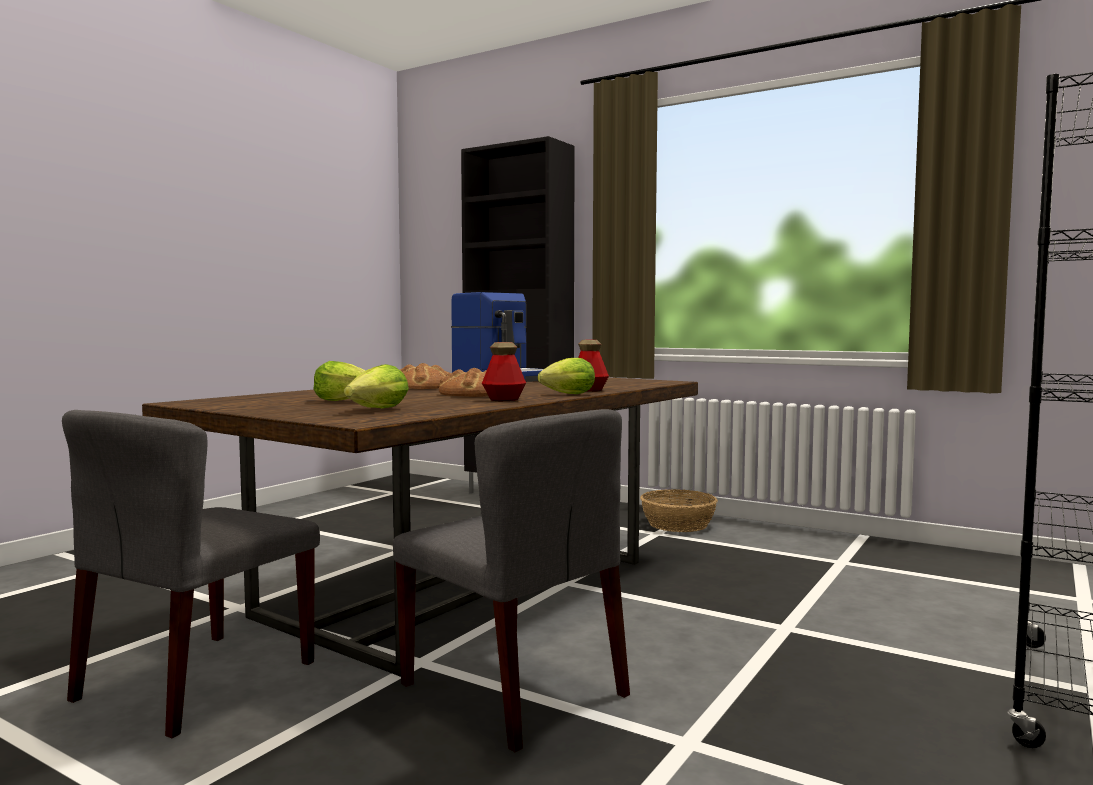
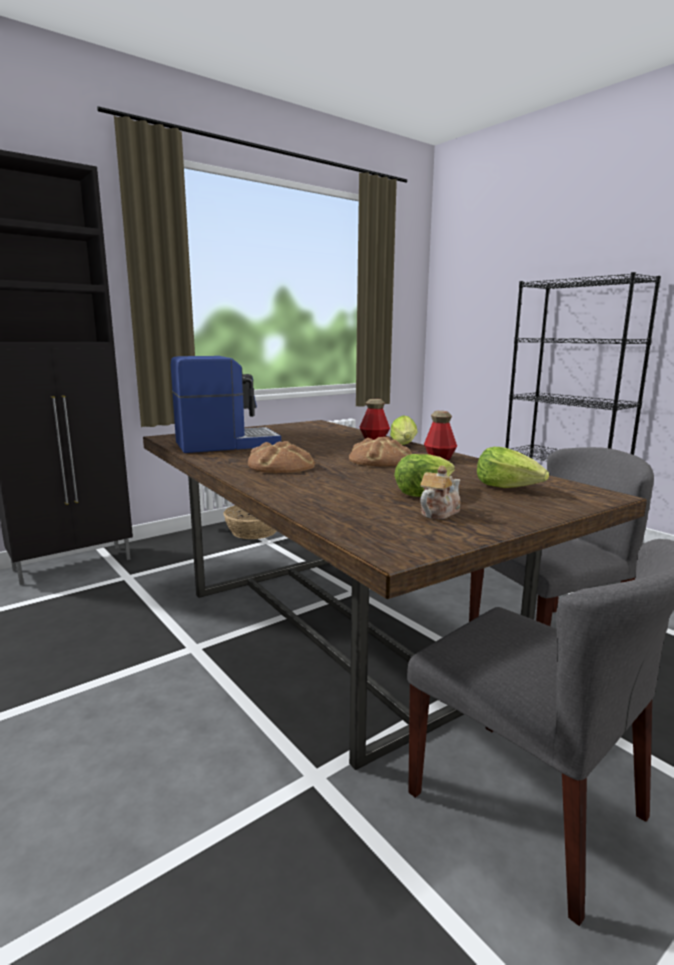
camera: 70 degrees left, 10 degrees up
none -> teapot [420,466,461,519]

